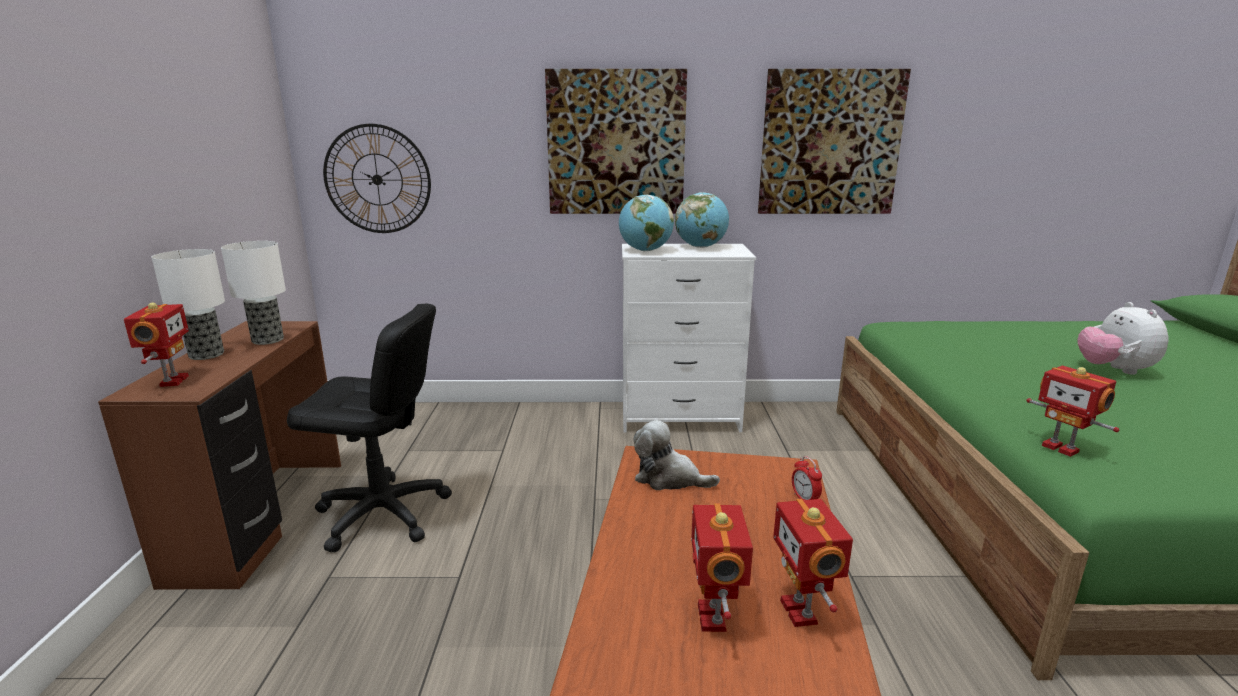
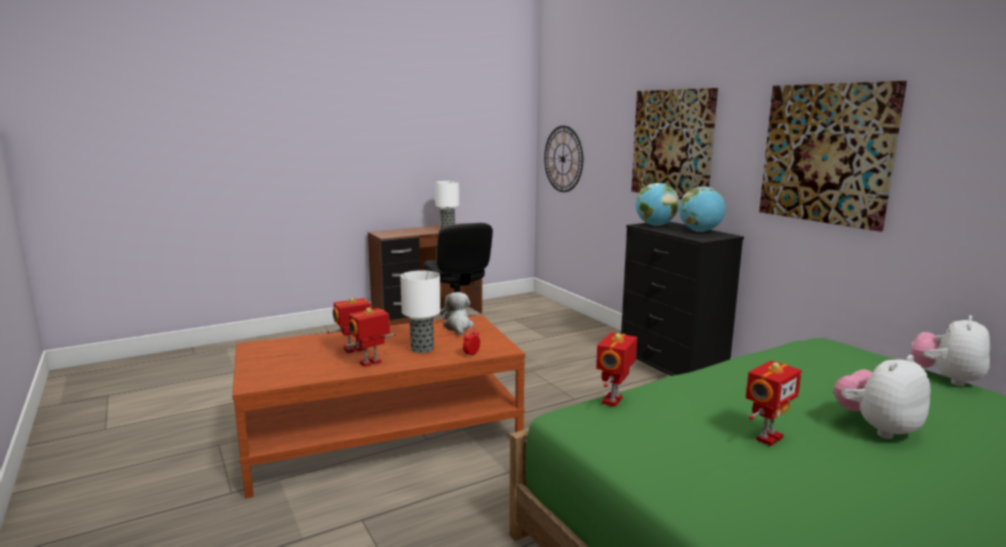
camera: 60 degrees right, 5 degrees down
toy robot [124,302,189,387] -> toy robot moved to [746,361,802,446]
table lamp [152,249,225,360] -> table lamp moved to [400,270,441,353]
white dresser [622,244,756,433] -> black dresser [621,221,744,376]
none -> plush toy [911,315,990,386]

